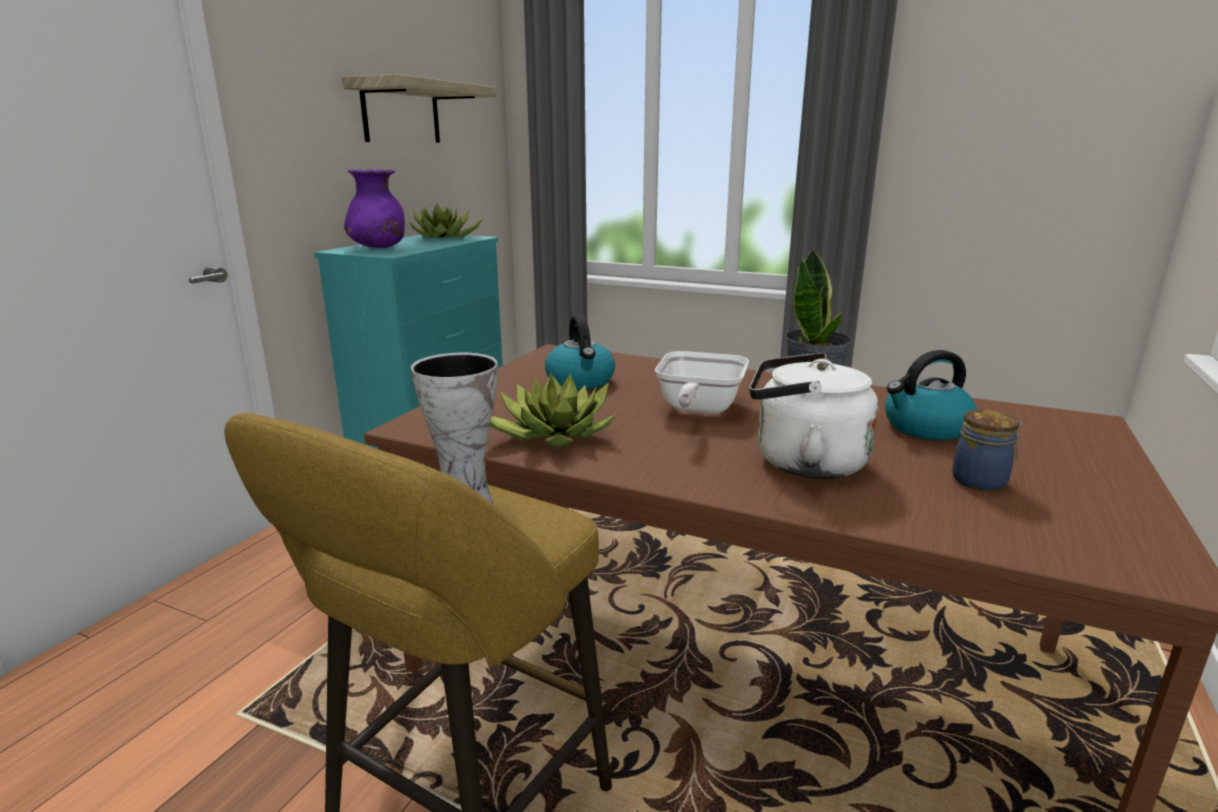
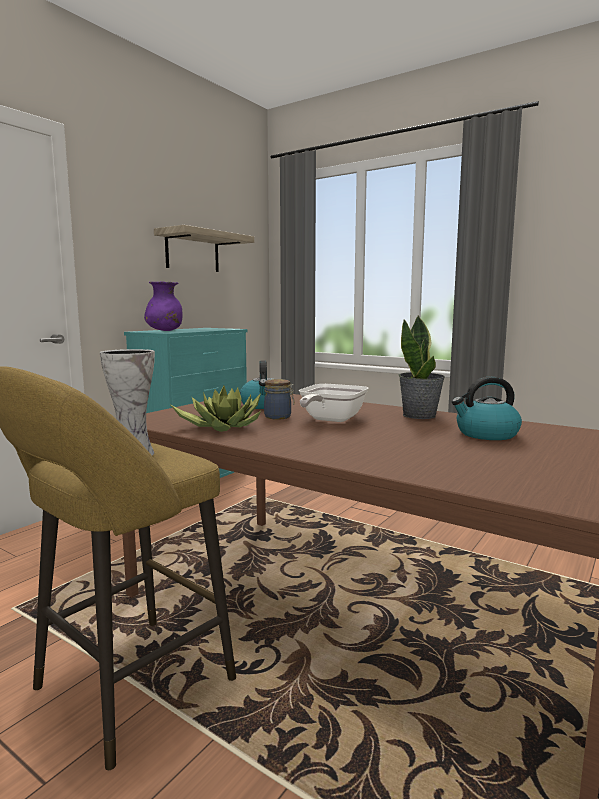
camera: 10 degrees right, 10 degrees down
potted plant [408,203,483,238] -> none
white kettle [749,353,878,479] -> none
jar [952,410,1023,491] -> jar moved to [264,379,295,420]

